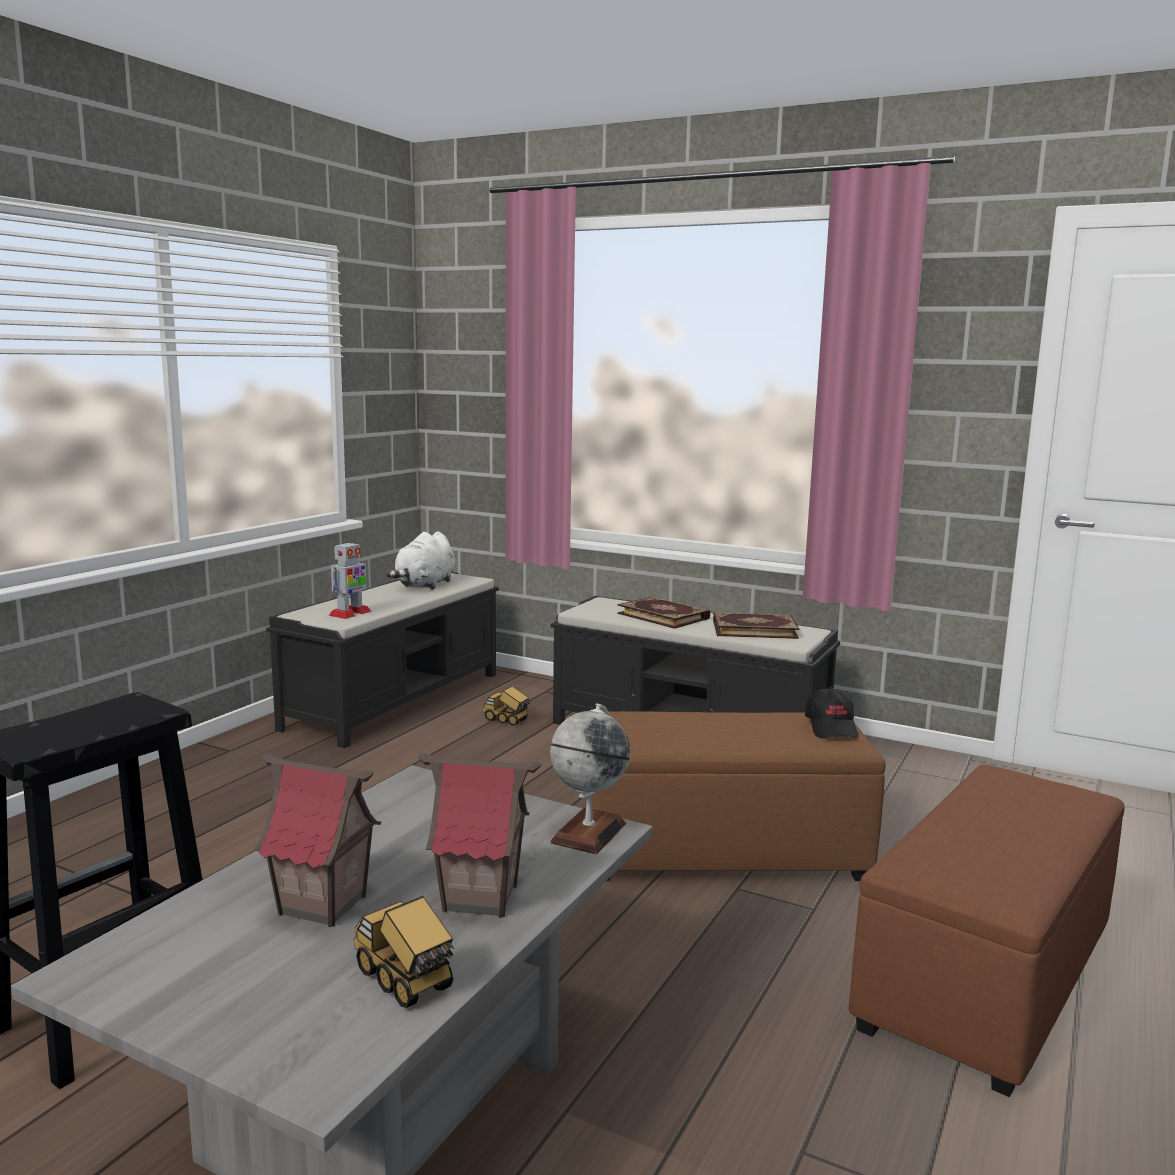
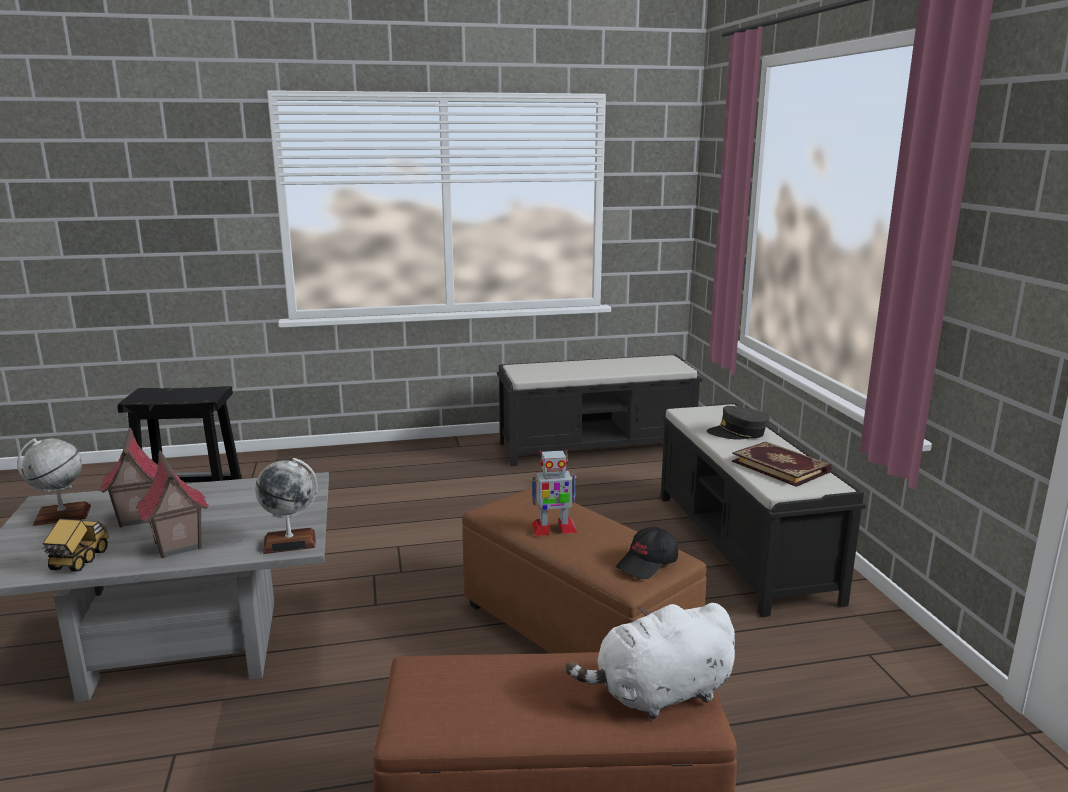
camera: 50 degrees right, 5 degrees up
toy robot [328,541,372,619] -> toy robot moved to [531,449,577,536]
white plush toy [385,531,455,590] -> white plush toy moved to [566,603,735,719]
toy truck [482,686,530,726] -> none
book [617,597,710,629] -> grey cap [707,406,769,440]
none -> globe [17,438,91,526]

